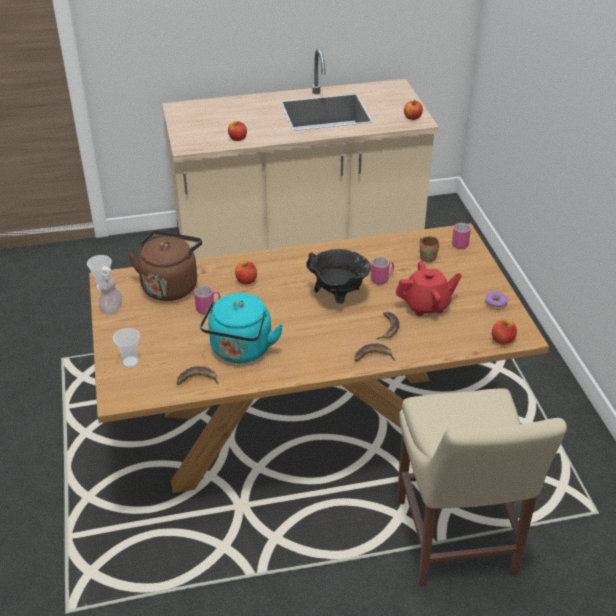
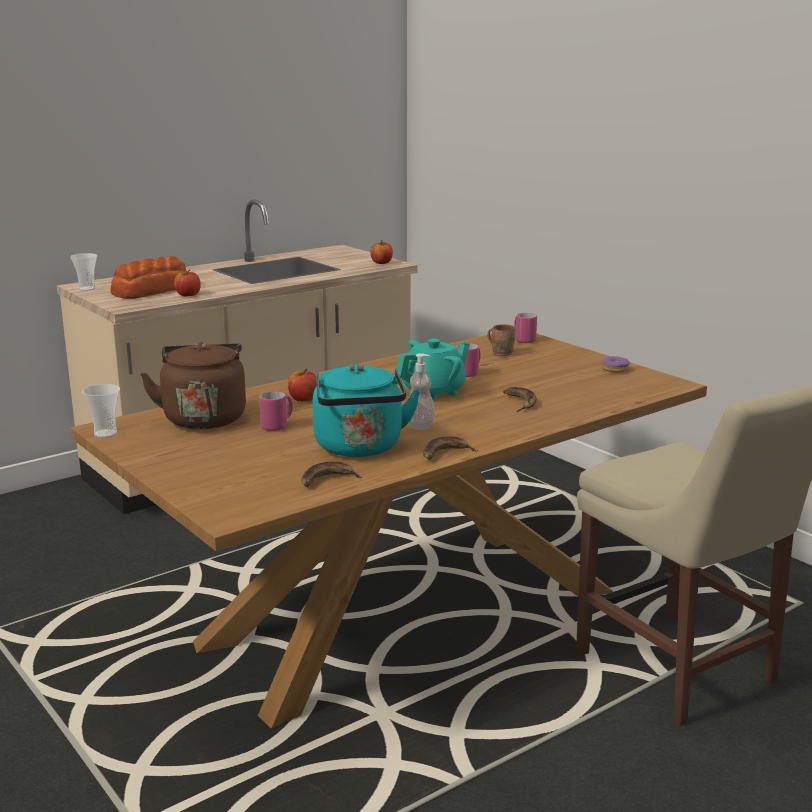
camera: 25 degrees left, 20 degrees down
soap dispenser [99,266,122,315] -> soap dispenser moved to [408,353,435,430]
cup [113,328,140,368] -> cup moved to [70,253,97,291]
black cooking pot [306,249,371,304] -> turquoise teapot [397,339,470,400]
banana [354,344,396,362] -> banana moved to [423,436,479,460]
red teapot [395,261,462,316] -> none
apple [492,320,517,345] -> none
none -> bread [111,256,187,299]

